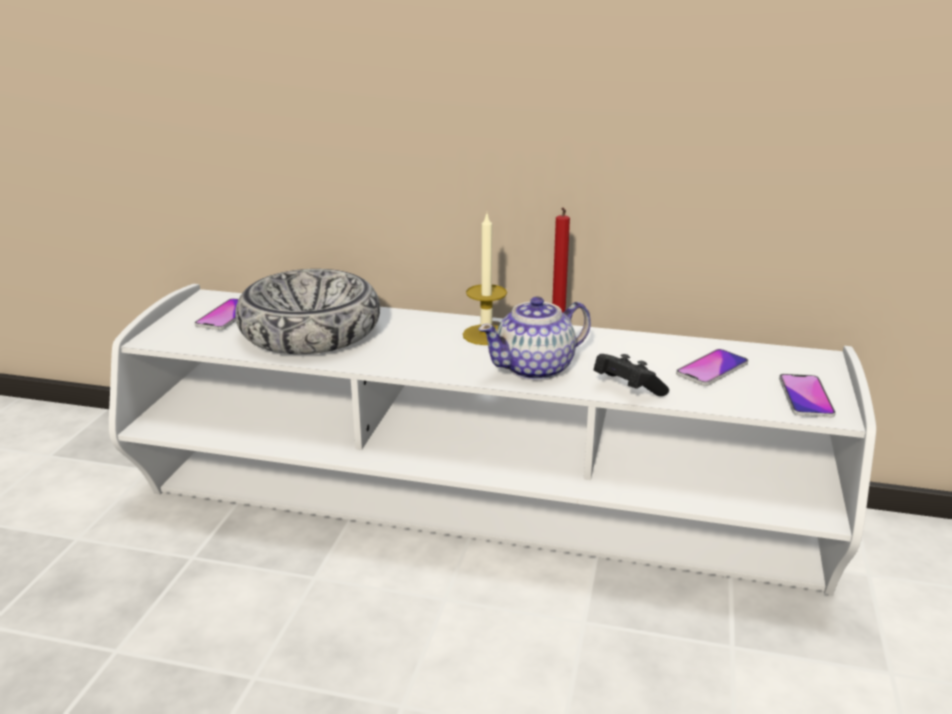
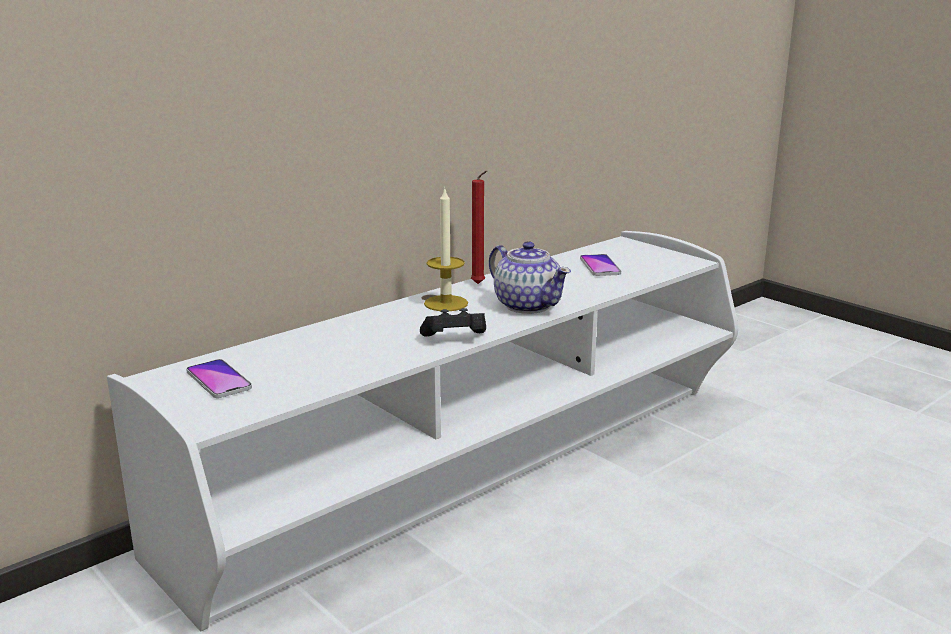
camera: 55 degrees left, 5 degrees down
bowl [235,269,380,354] -> none
teapot [478,296,591,381] -> teapot turned 45 degrees counterclockwise [489,241,571,314]
black game controller [593,354,669,396] -> black game controller moved to [420,308,486,336]
phone [779,374,836,418] -> none

